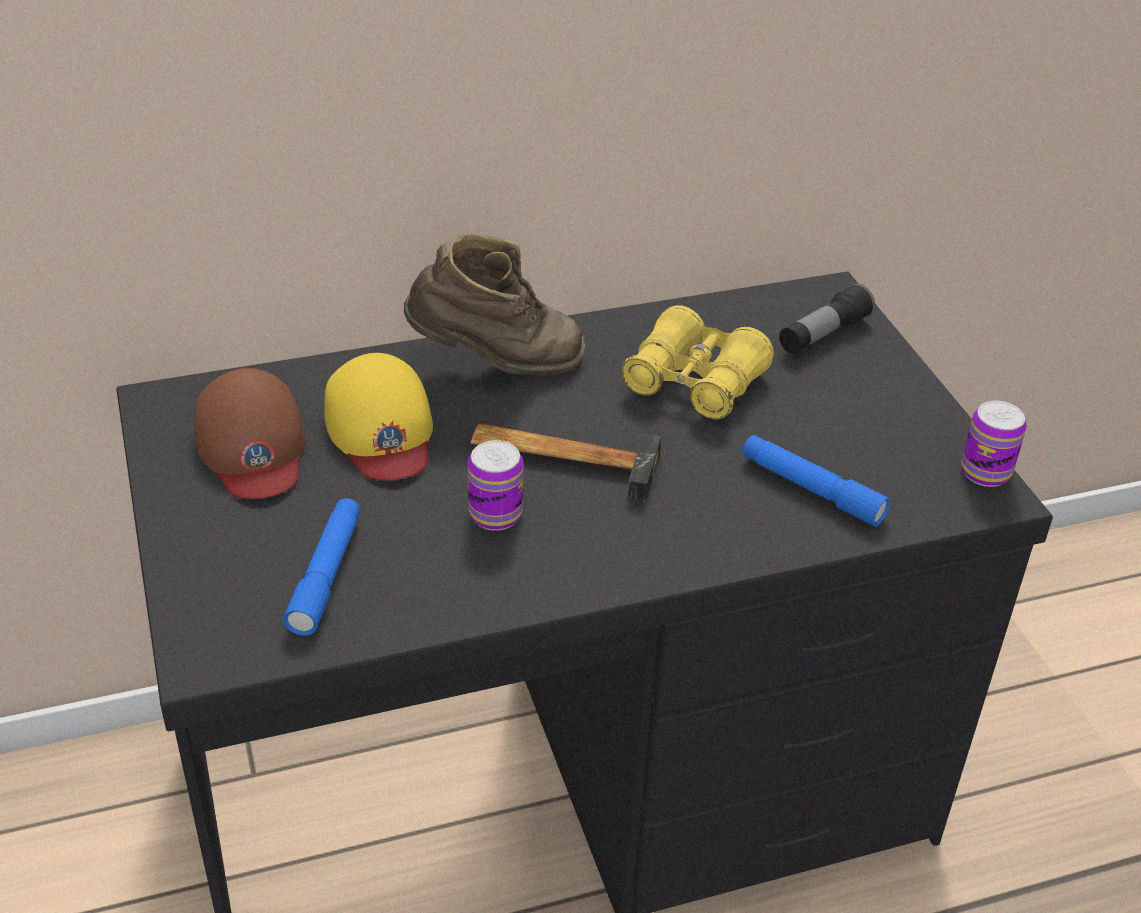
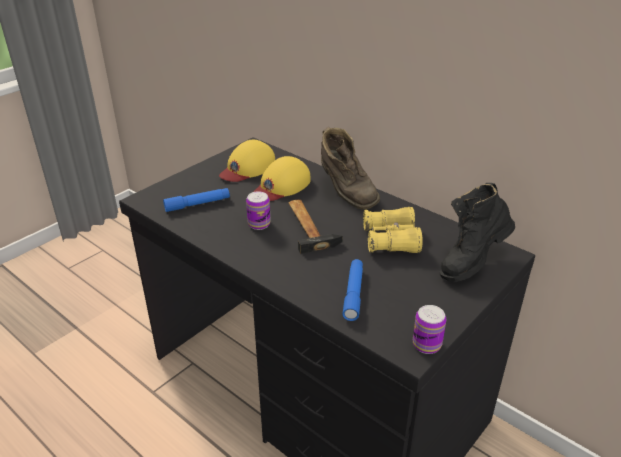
camera: 60 degrees right, 5 degrees down
brown cap [194,368,306,499] -> yellow cap [219,140,275,182]
flashlight [779,283,875,354] -> black boot [439,183,515,282]

